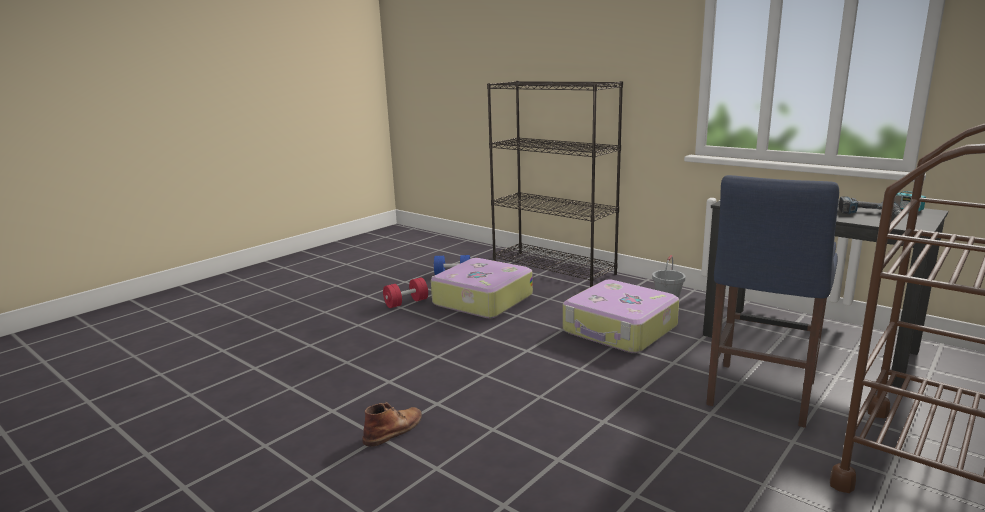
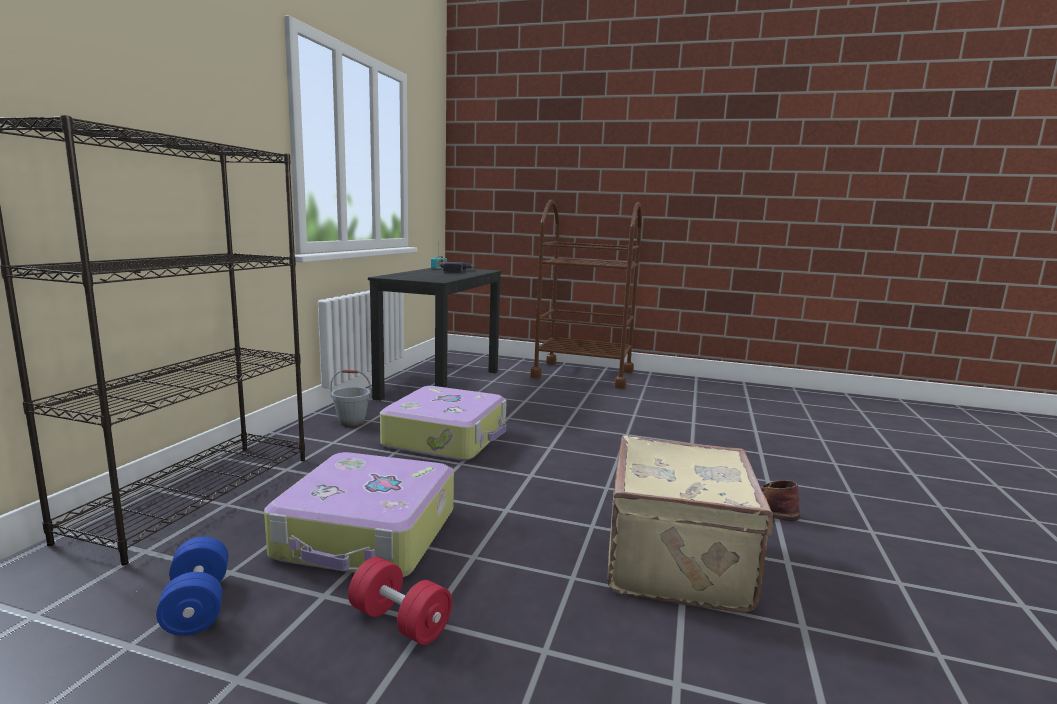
camera: 115 degrees left, 5 degrees down
blue stool [706,175,839,428] -> none
none -> beige suitcase [607,435,773,613]

